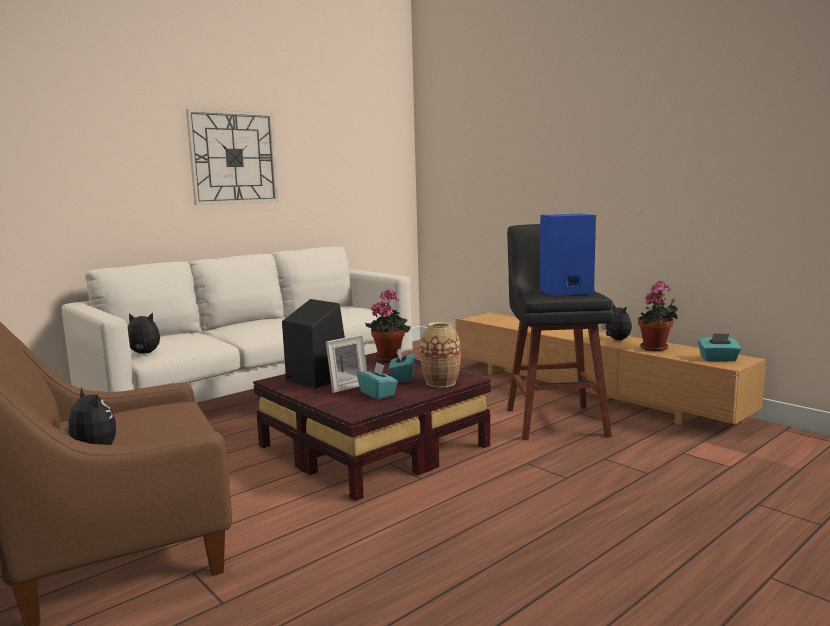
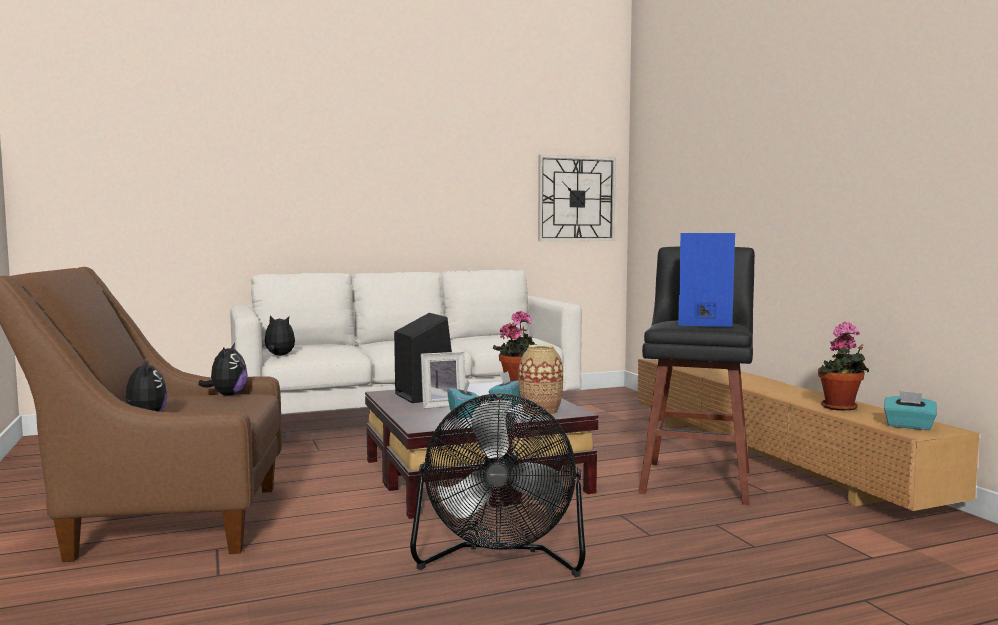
camera: 20 degrees right, 5 degrees down
wall clock [186,109,278,205] -> wall clock moved to [538,155,616,241]
plush toy [602,304,632,340] -> plush toy moved to [198,343,248,396]
none -> black fan [410,394,585,577]

